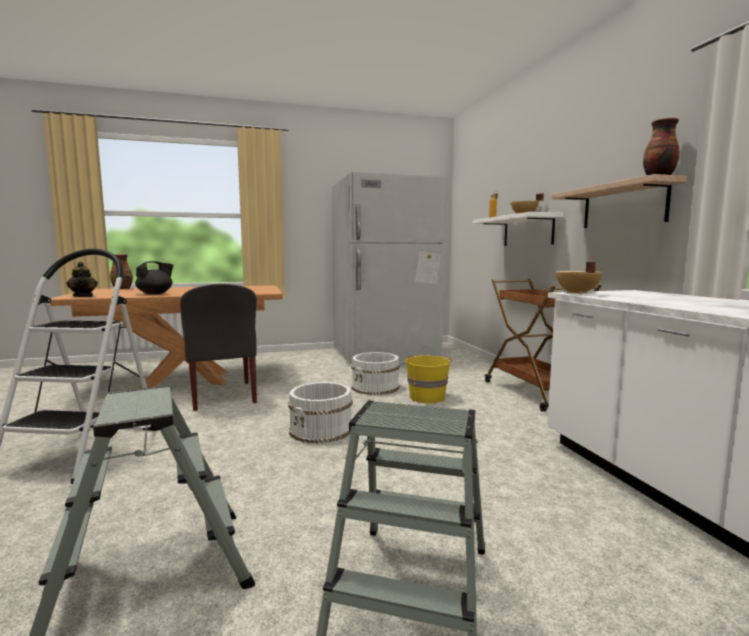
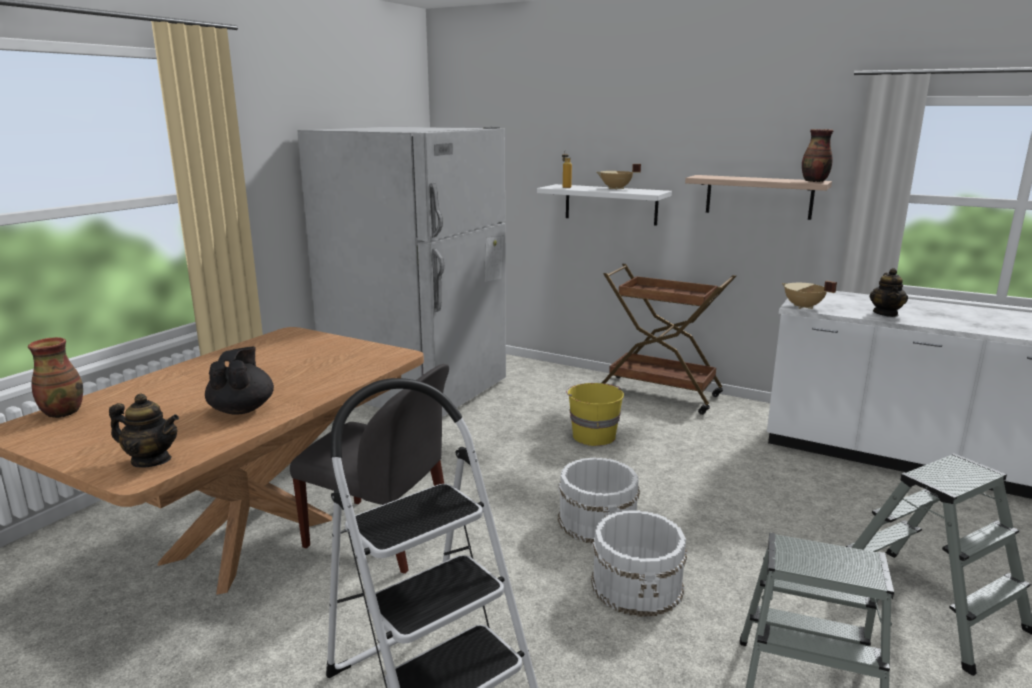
camera: 45 degrees left, 10 degrees up
white bucket [351,352,400,395] -> white bucket moved to [591,510,687,617]
none -> teapot [870,268,908,317]

